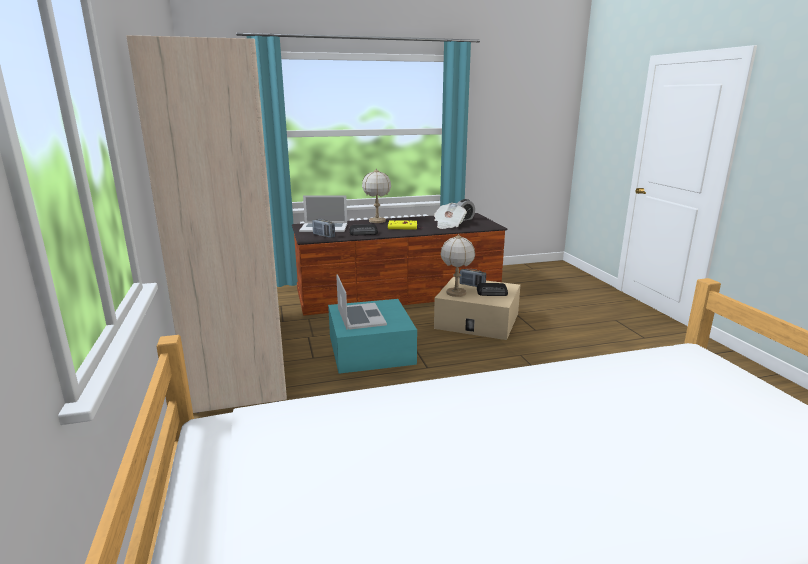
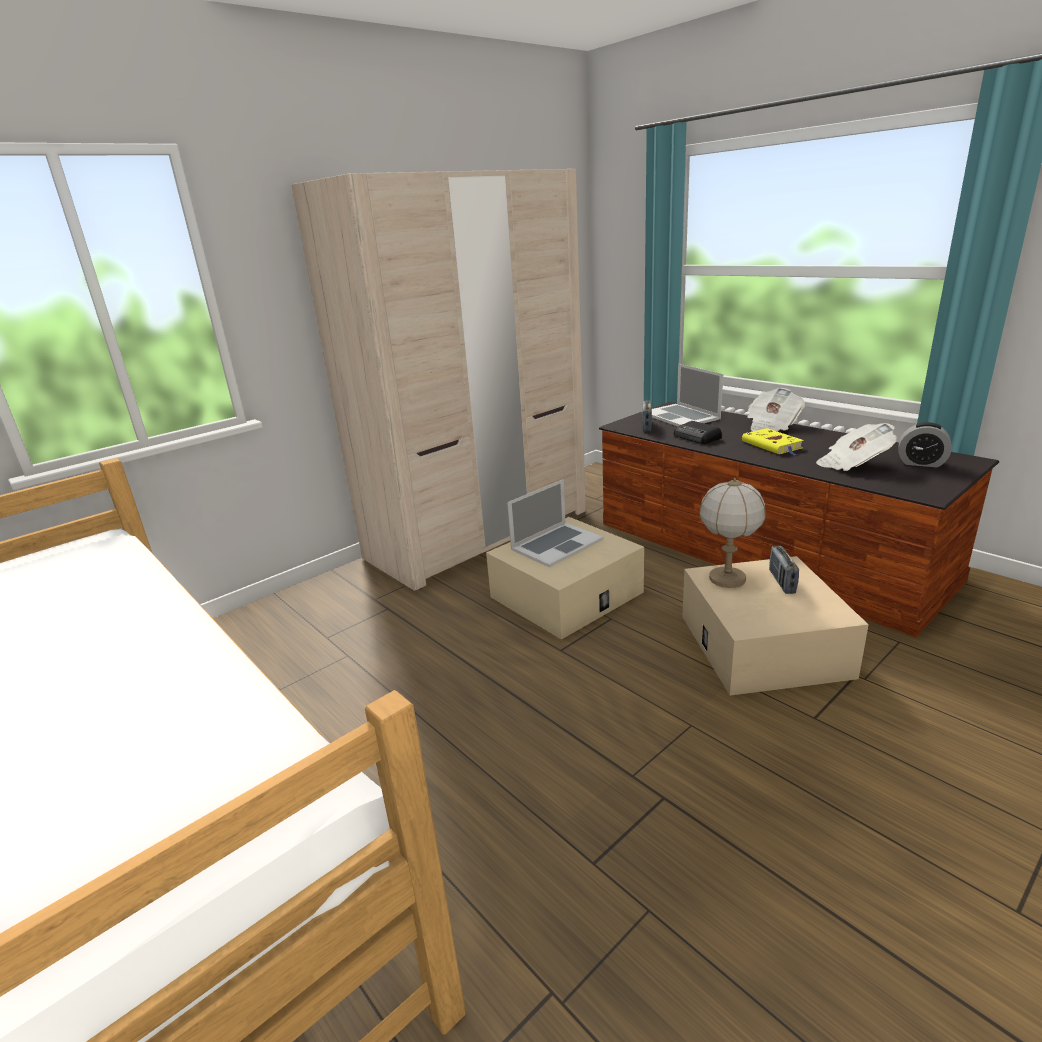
camera: 65 degrees right, 5 degrees up
turquoise storage box [328,299,417,374] -> beige storage box [486,517,644,640]
table lamp [362,169,391,223] -> newspaper [748,388,805,431]
radio [477,283,508,296] -> none

